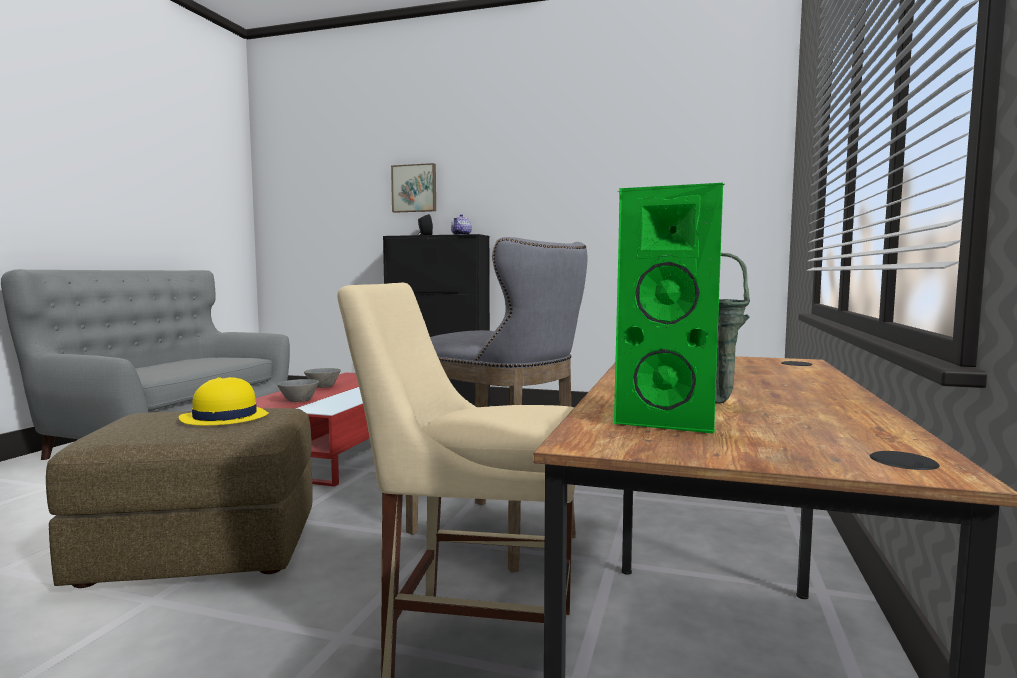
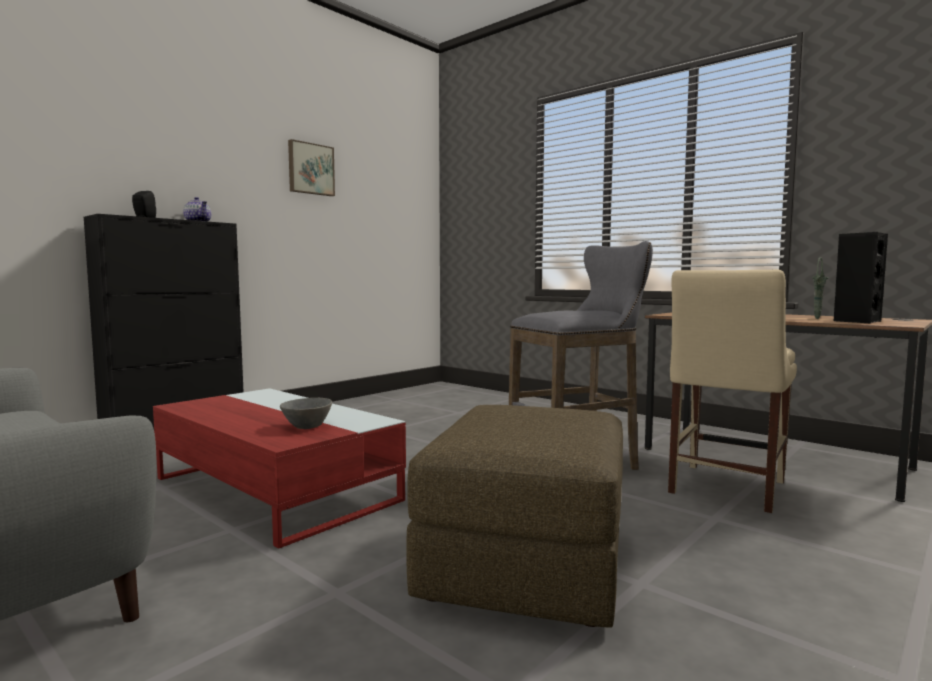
camera: 65 degrees left, 0 degrees up
yellow hat [179,377,269,425] -> none
grey bowl [304,368,341,388] -> none
picture [391,163,436,213] -> picture moved to [288,139,335,196]
green speaker [614,183,724,434] -> black speaker [834,232,888,324]

